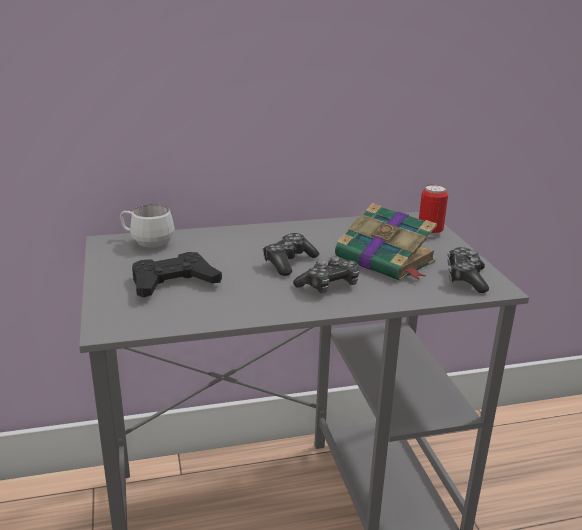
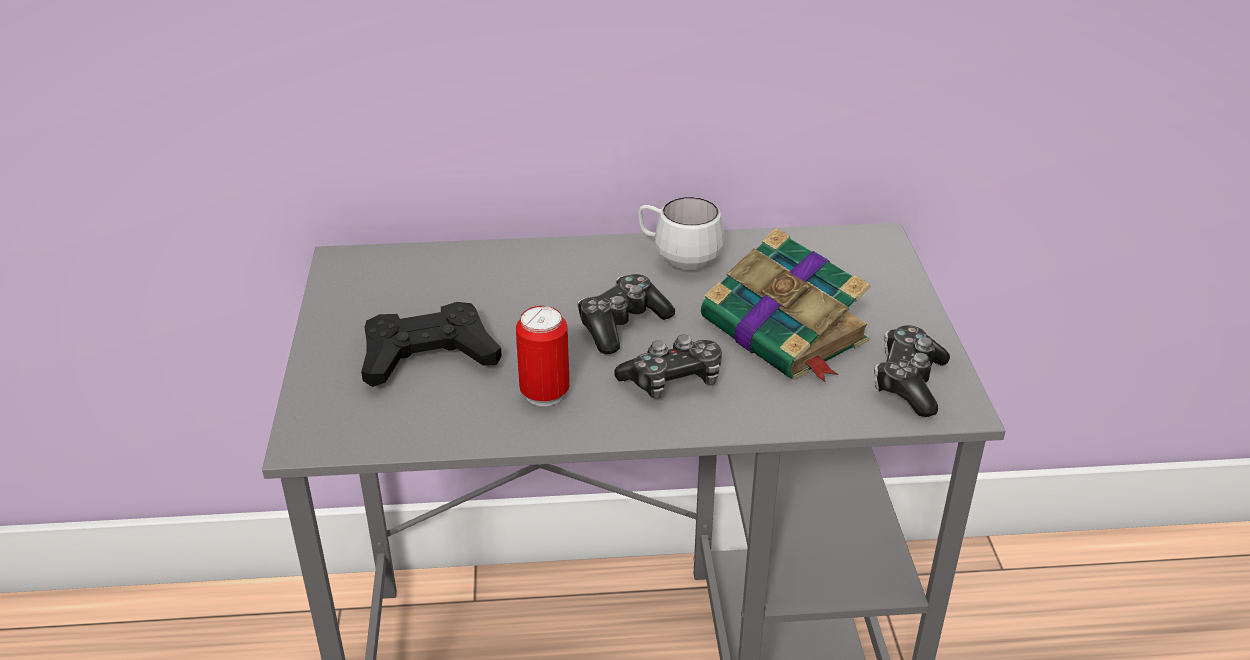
camera: 10 degrees right, 10 degrees up
white mug [120,204,175,248] -> white mug moved to [638,197,725,270]
can [419,185,448,237] -> can moved to [516,306,570,406]

